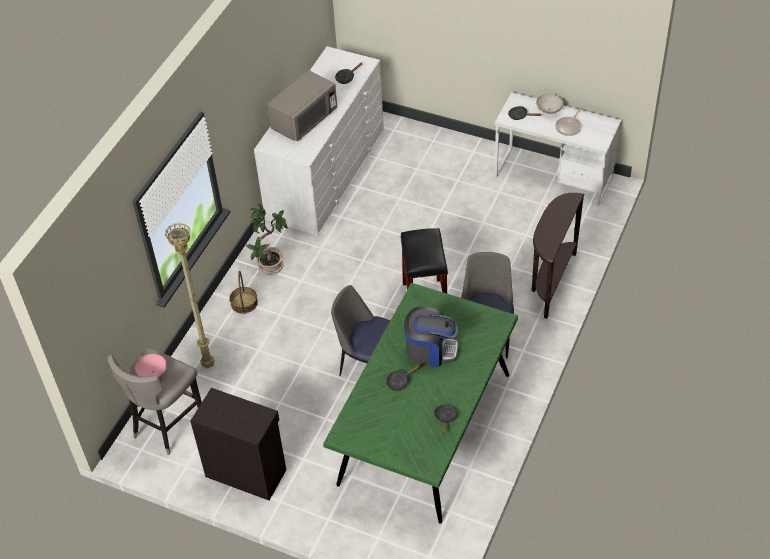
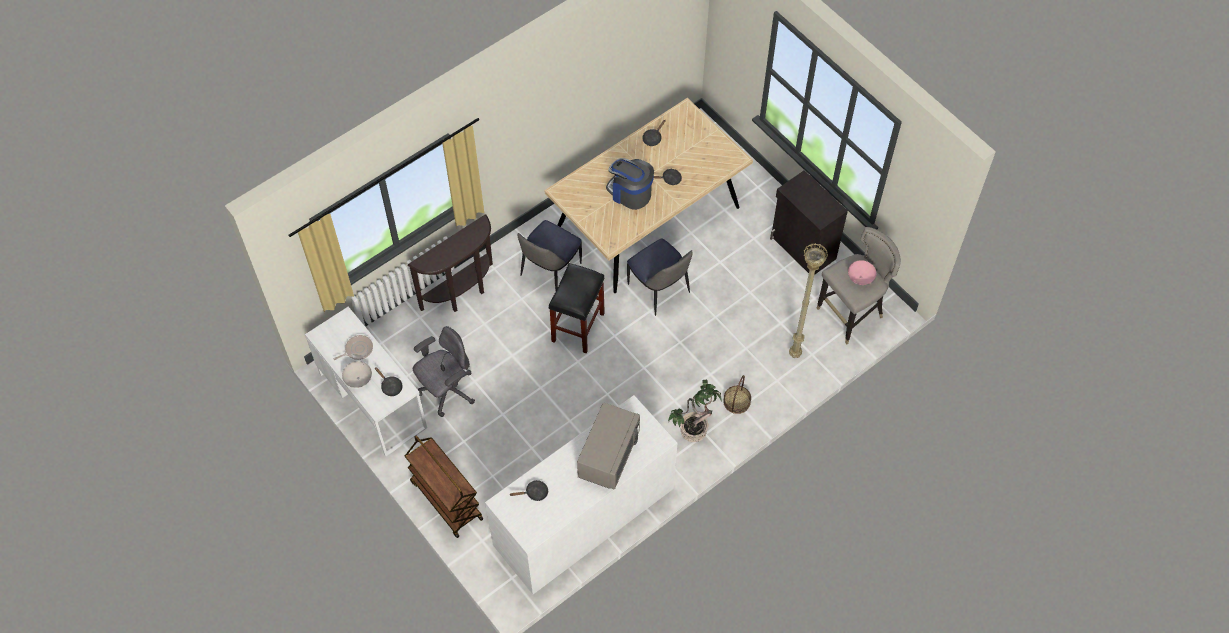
camera: 155 degrees left, 10 degrees up
grey microwave [267,70,337,141] -> grey microwave turned 135 degrees clockwise [577,402,640,490]
green dining table [323,283,518,524] -> beige dining table [544,98,753,293]
none -> brown cart [405,435,483,538]
none -> grey office chair [413,326,475,417]

